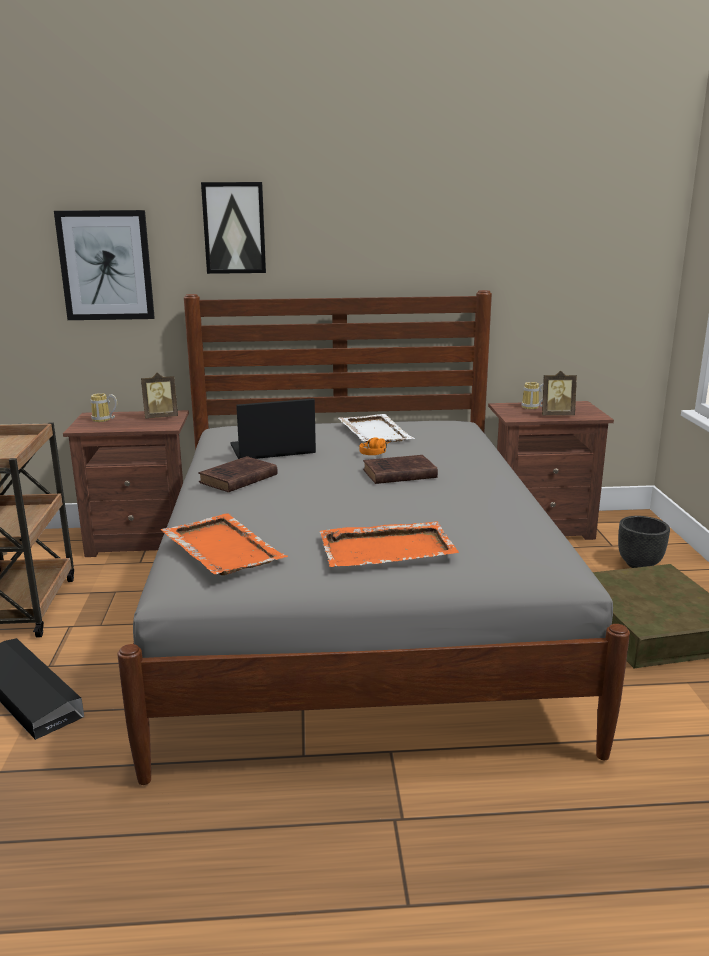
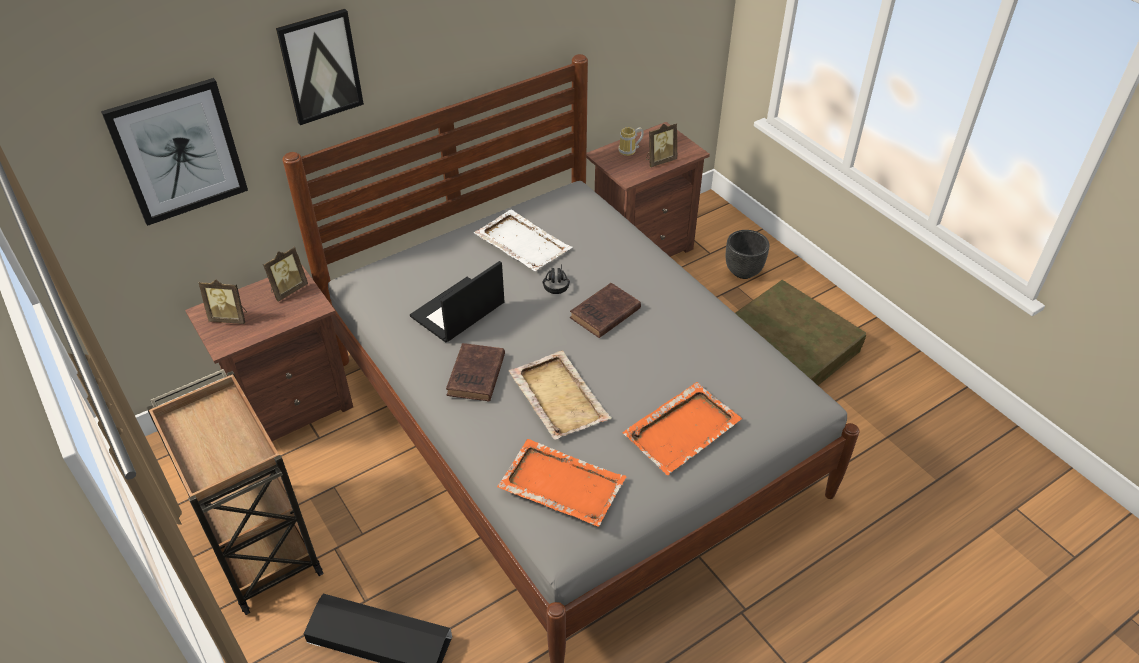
camera: 30 degrees left, 25 degrees up
mug [91,393,117,422] -> picture frame [199,279,247,324]
orange headphones [359,438,391,455] -> black headphones [543,264,570,294]
none -> beige tray [509,350,612,440]

